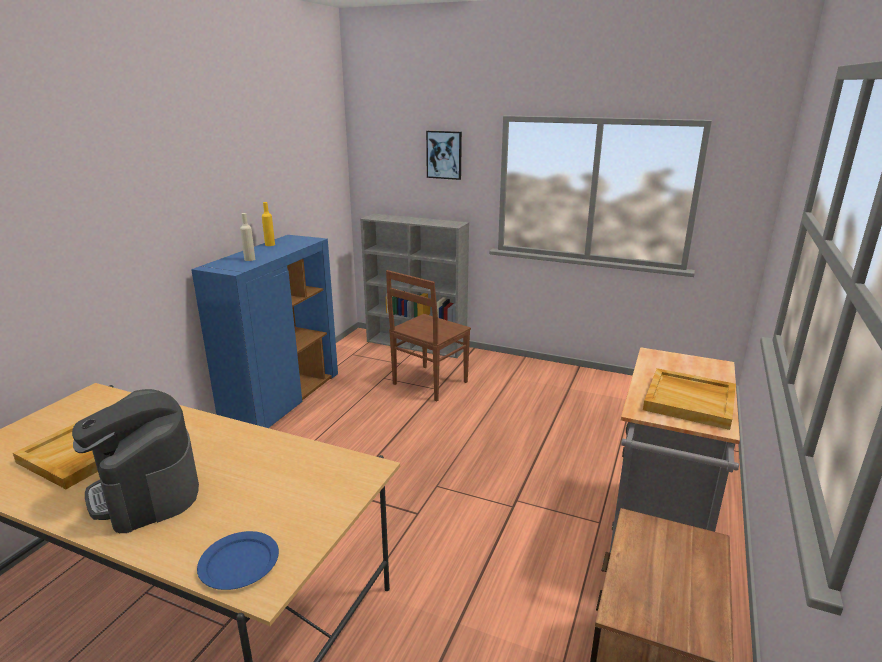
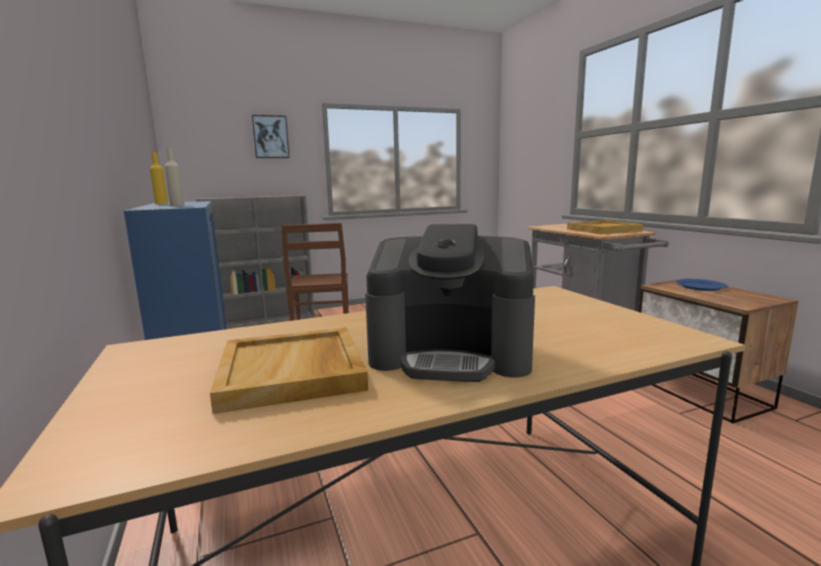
camera: 45 degrees left, 10 degrees down
blue plate [197,531,279,590] -> blue plate moved to [676,279,728,291]

